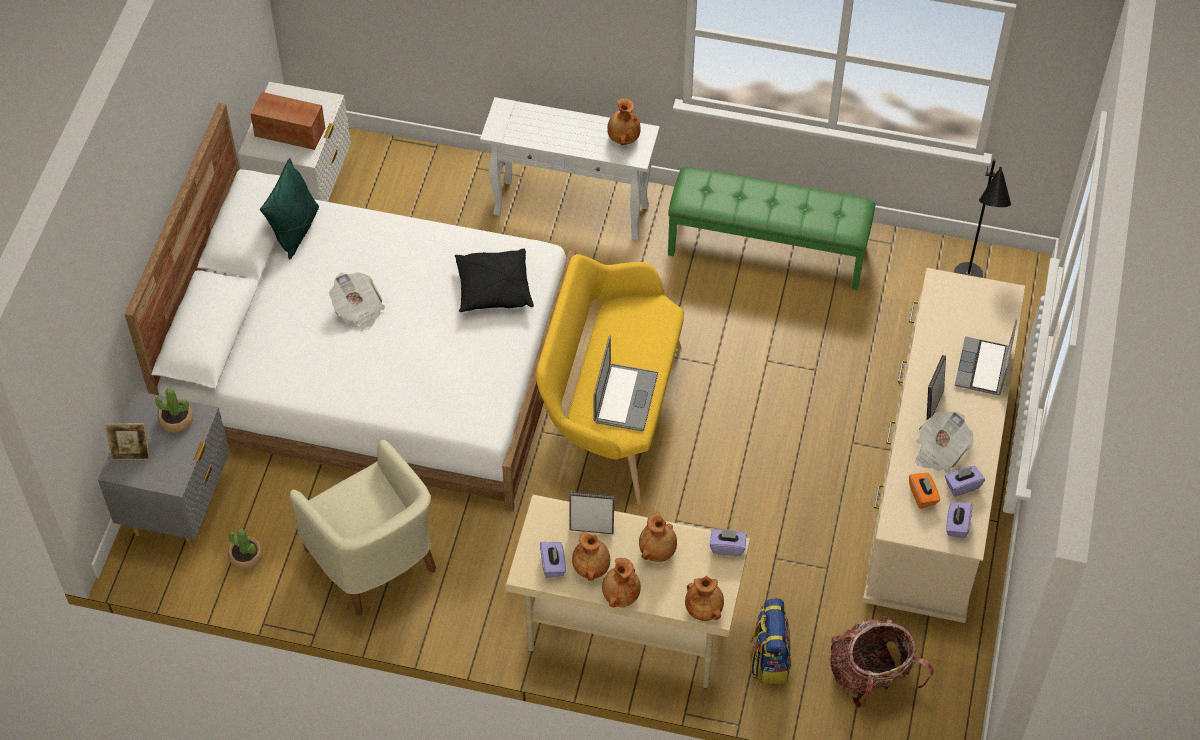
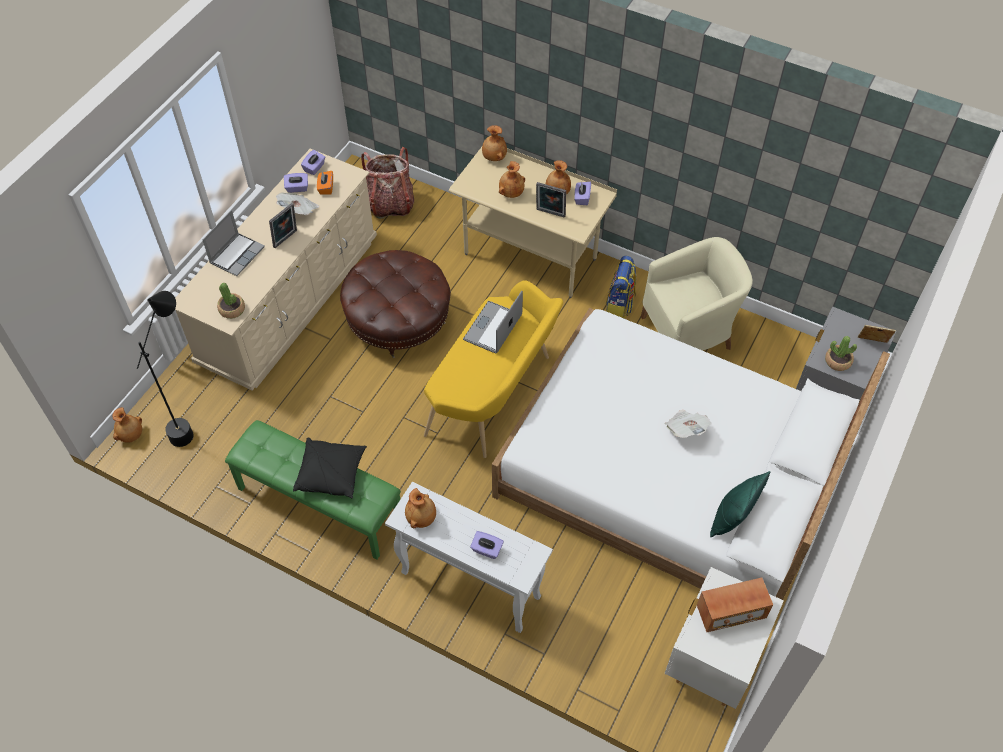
camera: 165 degrees left, 0 degrees up
potted plant [228,529,263,570] -> potted plant moved to [217,283,245,319]
radio [250,92,325,150] -> radio turned 45 degrees counterclockwise [697,578,773,632]
beige armchair [290,440,436,616] -> beige armchair turned 90 degrees clockwise [641,237,753,351]
black pillow [455,248,534,312] -> black pillow moved to [293,438,367,498]
brown vase [602,558,641,608] -> brown vase moved to [112,407,142,443]
purple tissue box [710,529,746,556] -> purple tissue box moved to [470,531,504,559]
backpack [750,598,792,684] -> backpack moved to [606,256,636,319]
none -> brown ottoman [340,250,451,358]

